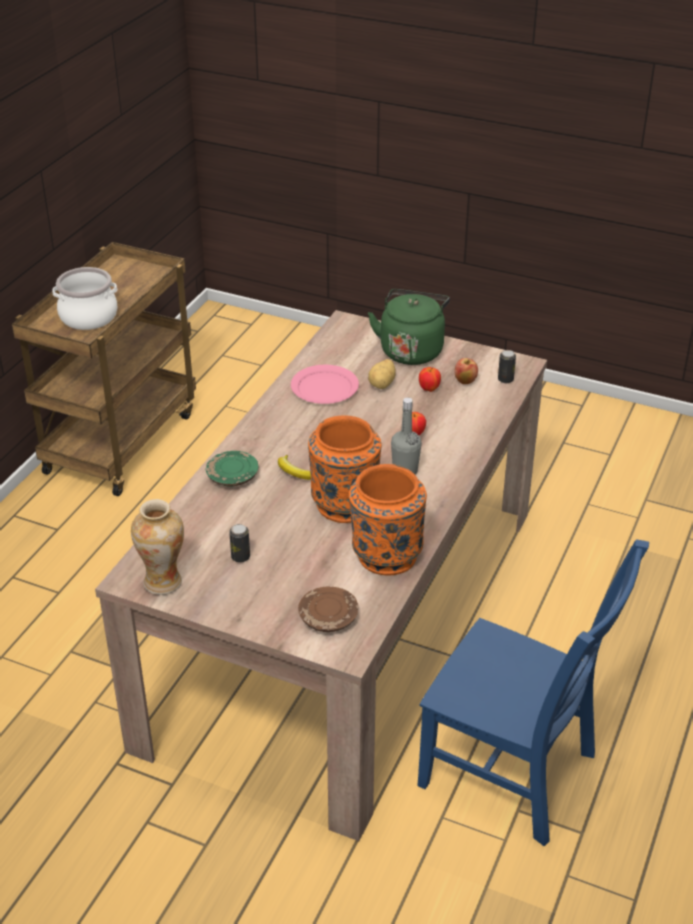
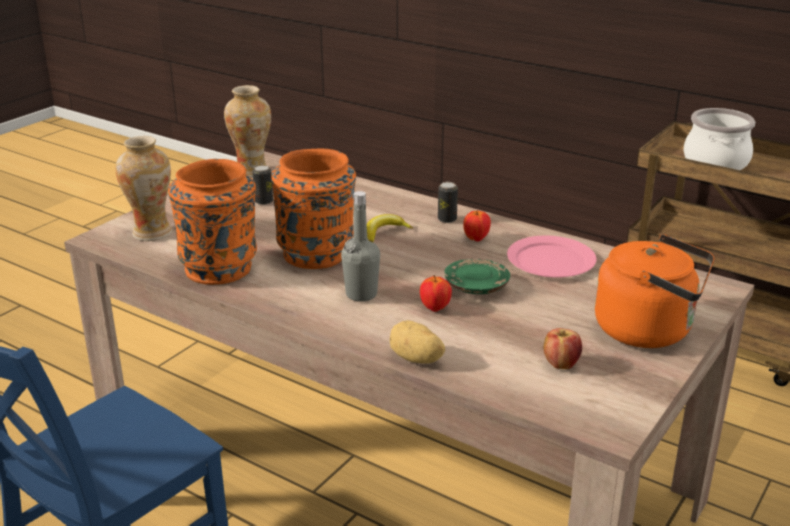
camera: 100 degrees right, 10 degrees down
green plate [206,451,258,486] -> green plate moved to [444,259,510,294]
brown plate [298,586,358,632] -> vase [116,136,173,241]
green kettle [368,289,450,365] -> orange kettle [595,234,715,348]
potato [368,359,396,389] -> potato moved to [389,320,445,364]
apple [419,367,441,392] -> apple moved to [463,210,491,242]
can [498,350,516,383] -> can moved to [438,182,458,223]

